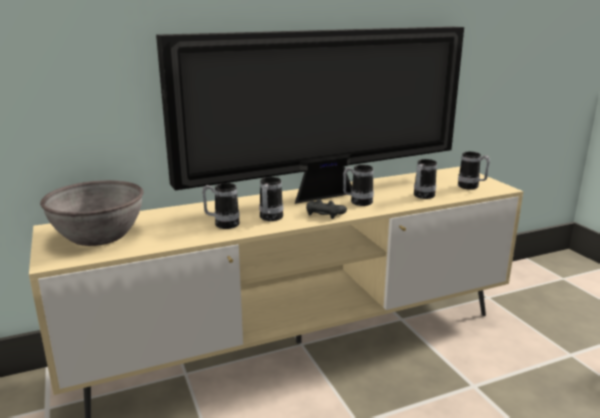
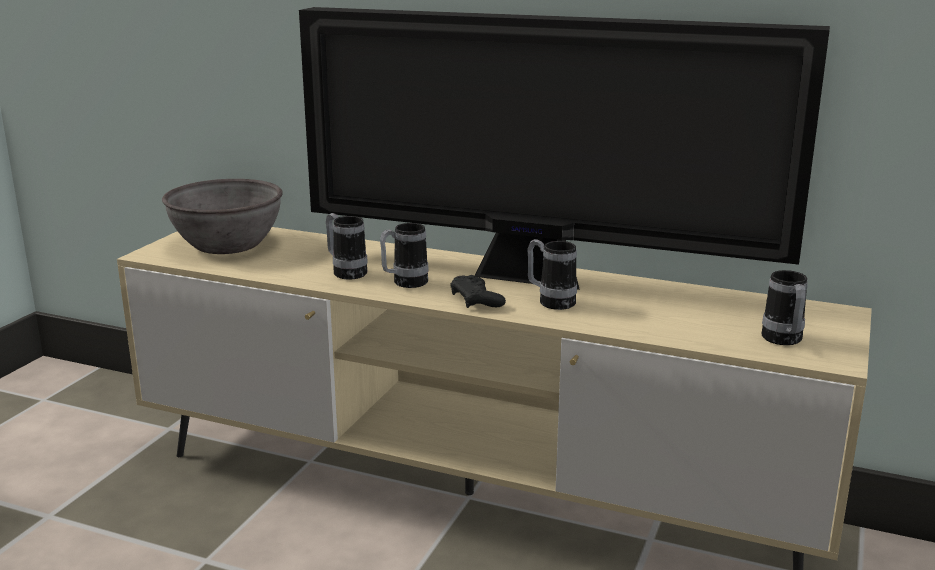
camera: 45 degrees right, 0 degrees up
mug [414,159,437,199] -> none

